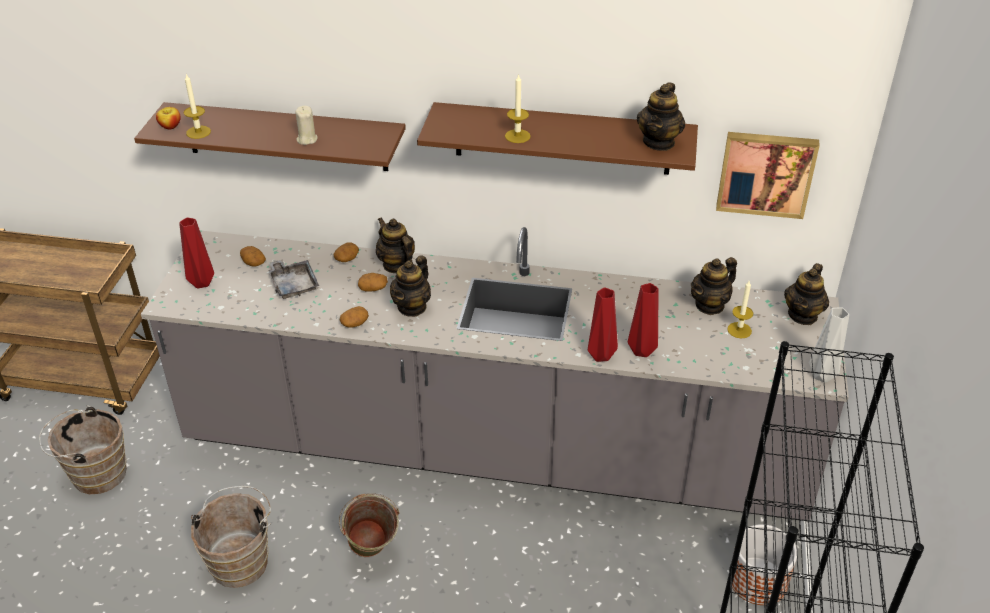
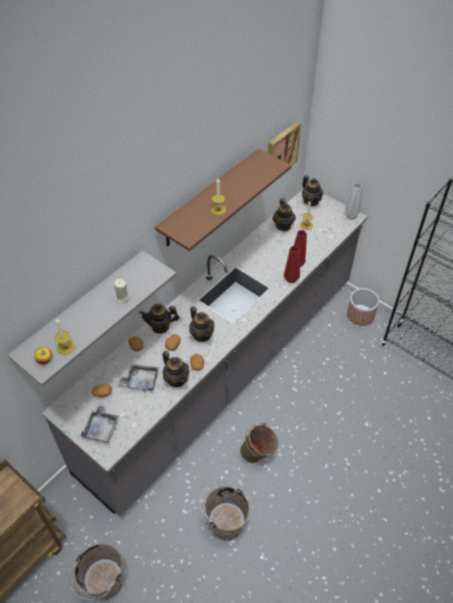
camera: 60 degrees left, 10 degrees up
brown shelf [134,102,406,171] -> grey shelf [7,250,177,386]
red vase [179,217,214,288] -> grey tray [81,404,119,443]
teapot [637,82,685,151] -> teapot moved to [162,351,189,387]

